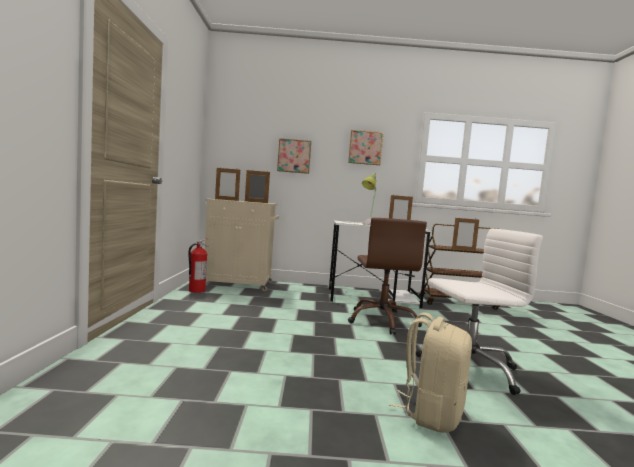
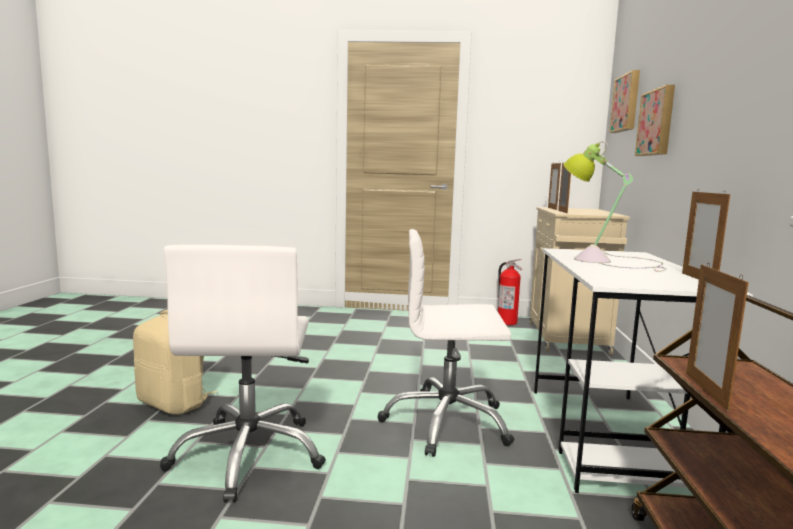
camera: 95 degrees right, 5 degrees up
picture [348,130,384,165] -> picture moved to [609,70,640,133]
brown office chair [348,218,427,335] -> white office chair [378,229,514,457]

